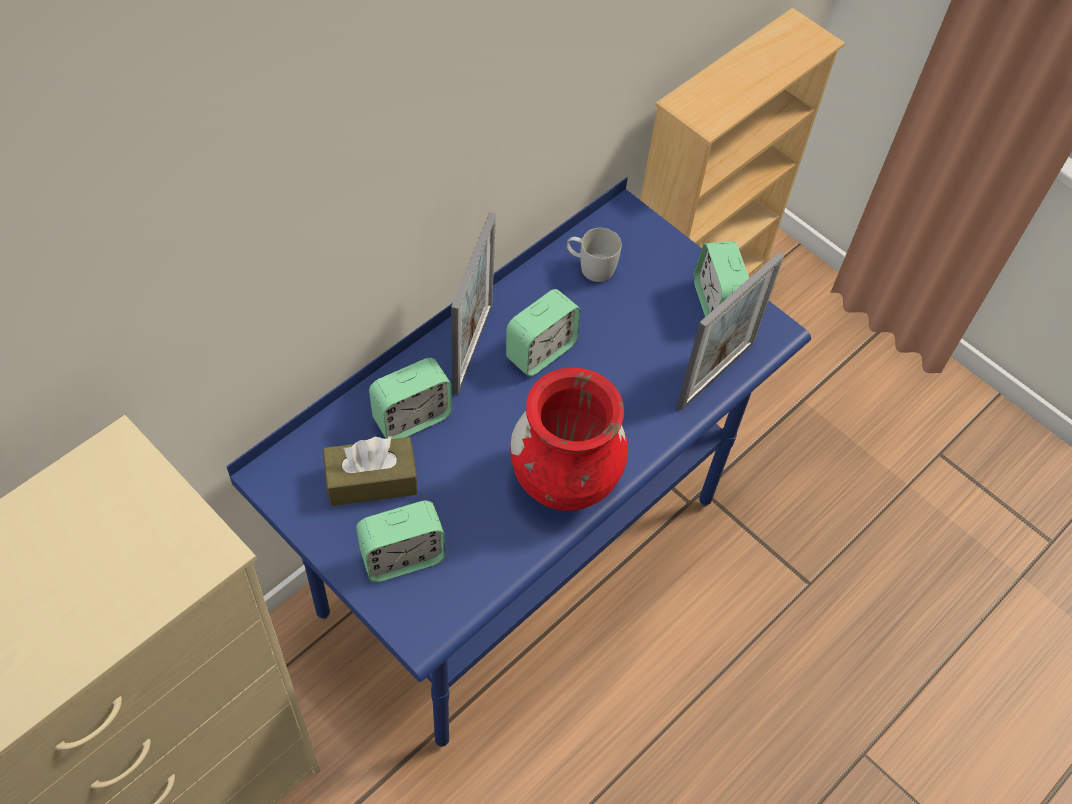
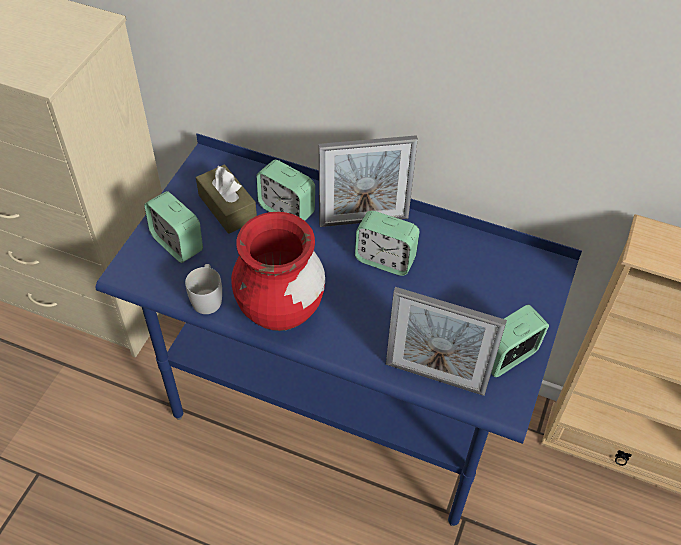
camera: 70 degrees right, 5 degrees down
white mug [567,228,622,282] -> white mug moved to [185,264,222,314]

